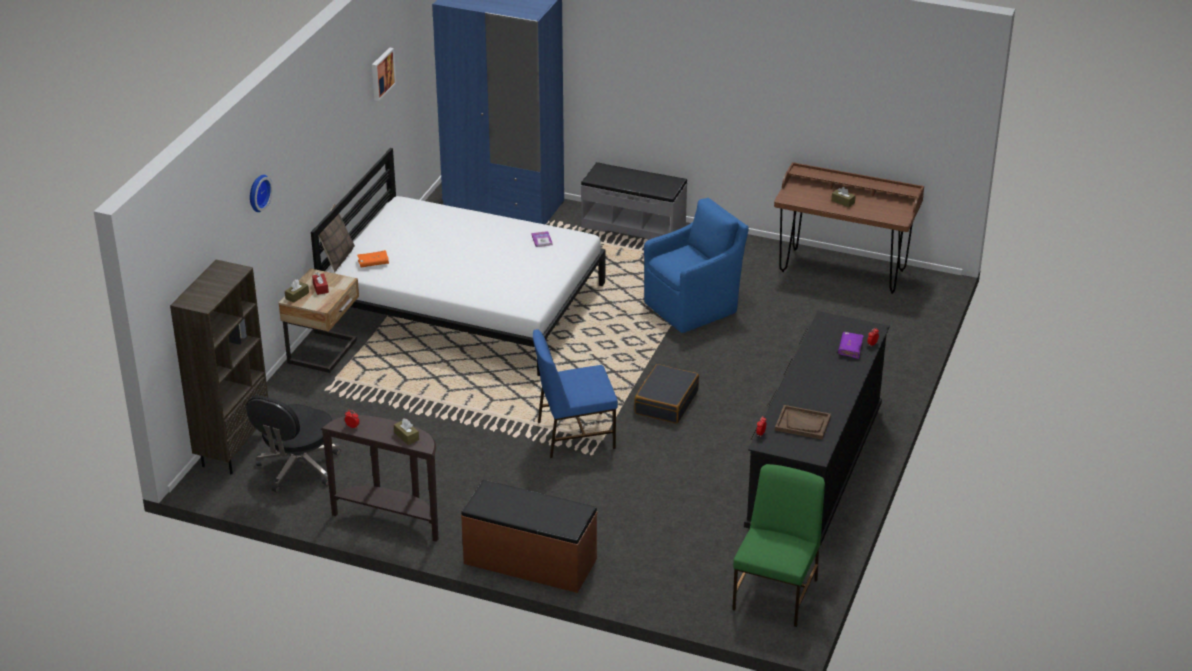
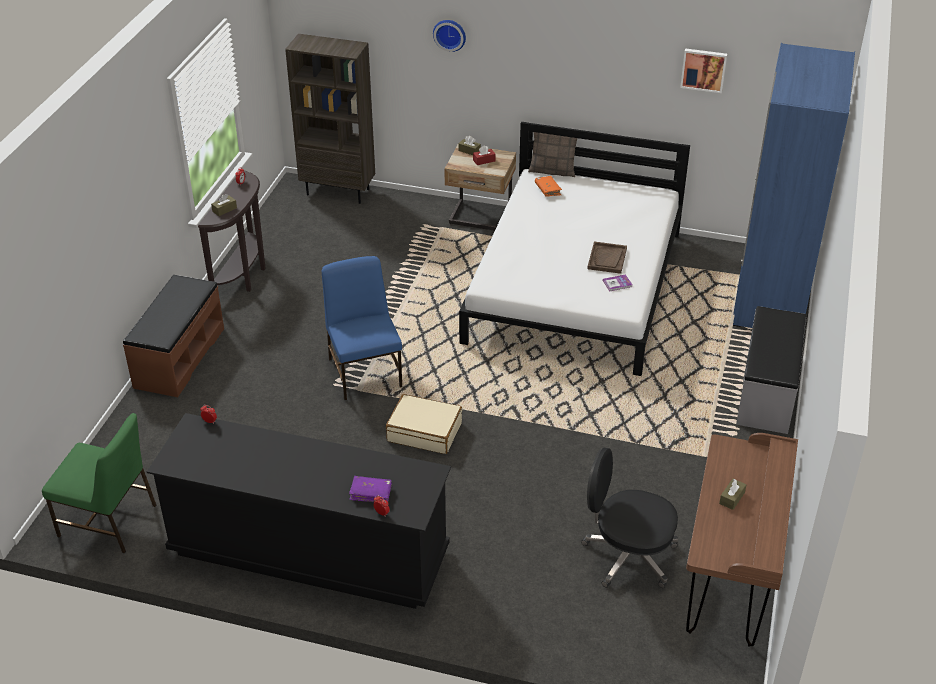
camera: 85 degrees right, 5 degrees up
black office chair [246,395,341,493] -> black office chair moved to [581,448,678,588]
black suitcase [634,364,699,424] -> beige suitcase [386,394,462,454]
blue armchair [644,198,749,333] -> none
brown tray [775,405,831,440] -> brown tray moved to [587,241,627,274]

